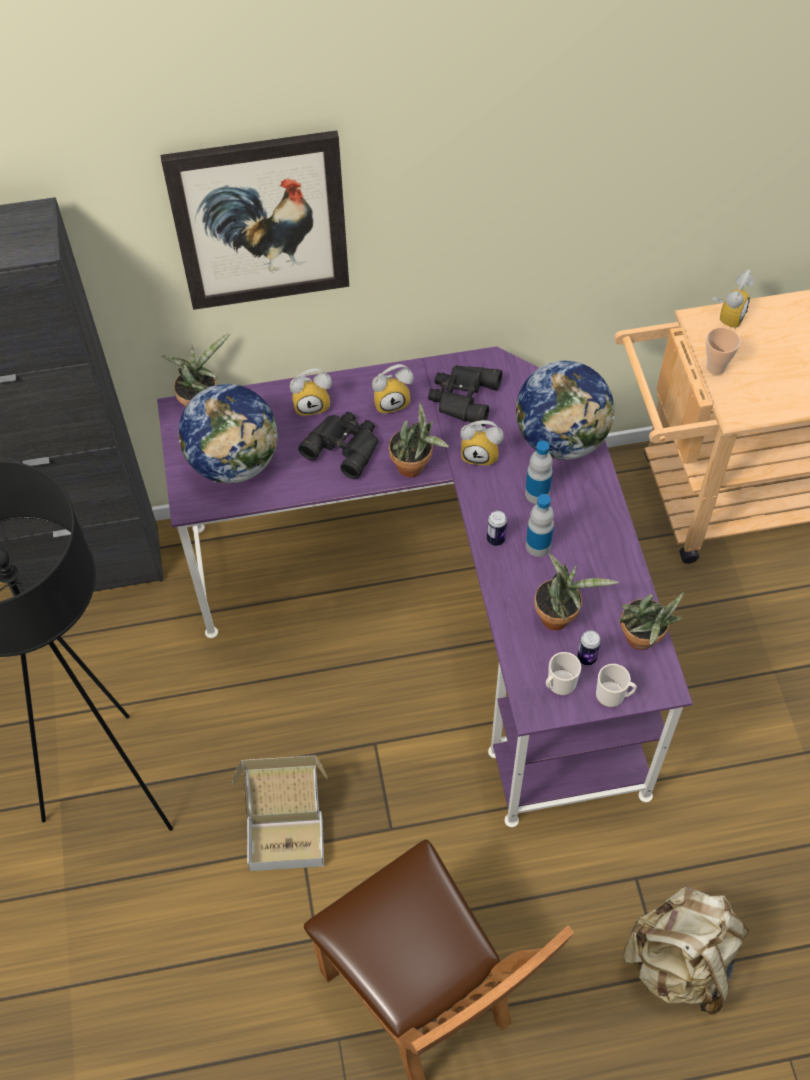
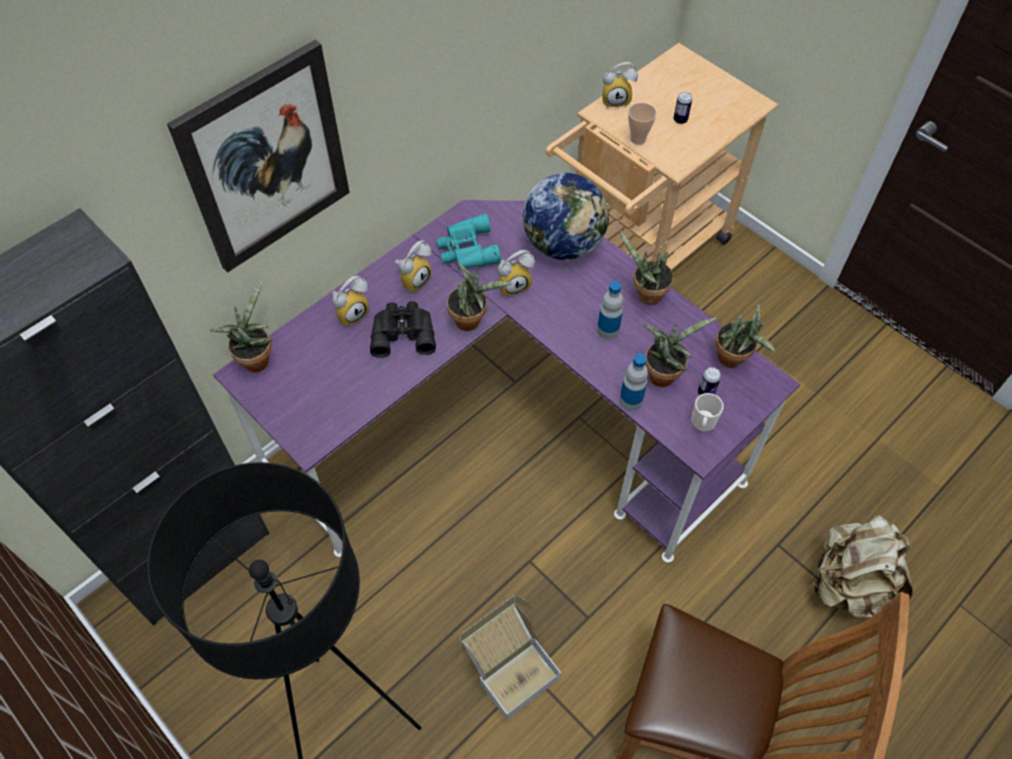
camera: 35 degrees left, 0 degrees up
globe [178,384,278,483] -> none
black binoculars [428,365,502,426] -> turquoise binoculars [436,214,501,268]
can [487,511,507,546] -> can moved to [674,92,692,124]
bottle [525,440,553,504] -> bottle moved to [619,354,648,411]
mug [596,664,637,707] -> none
alarm clock [712,269,754,328] -> alarm clock turned 90 degrees clockwise [603,62,638,108]
none -> potted plant [619,230,674,305]

